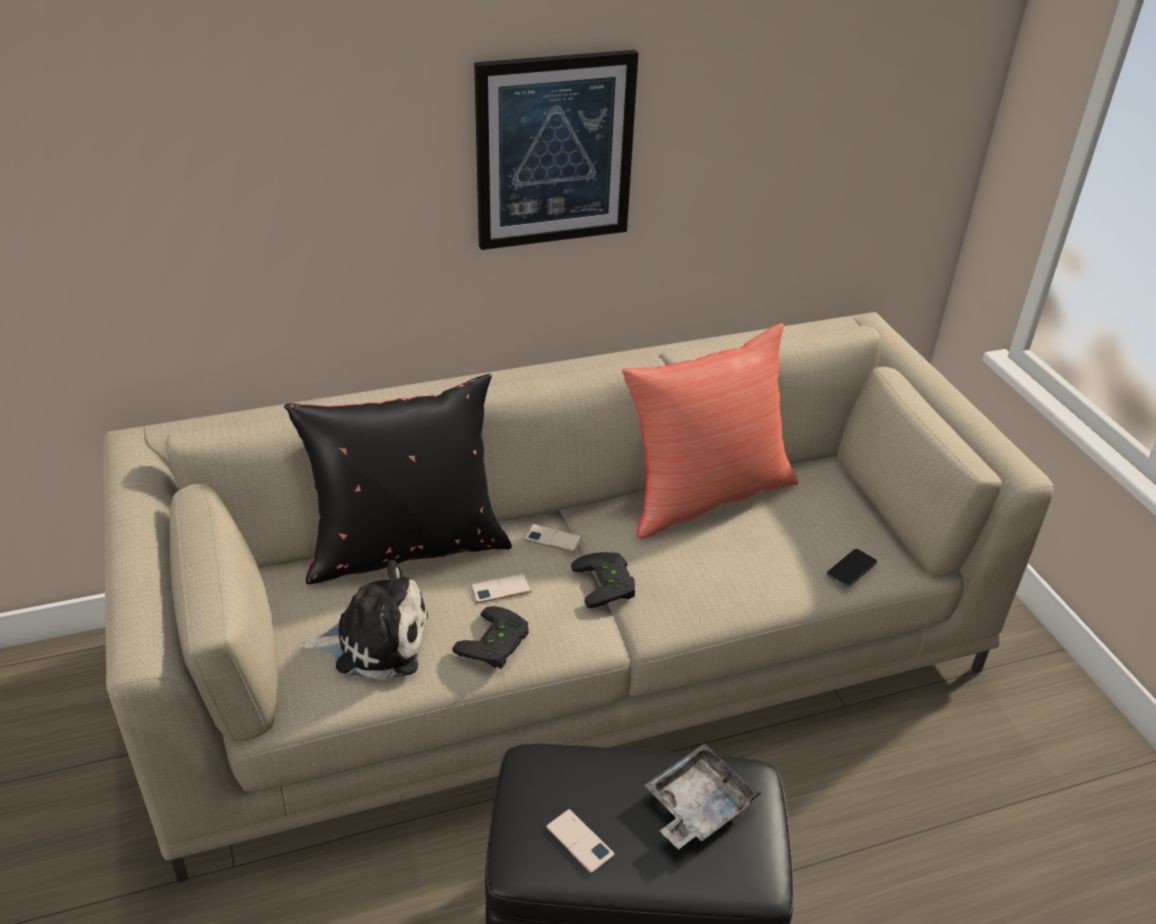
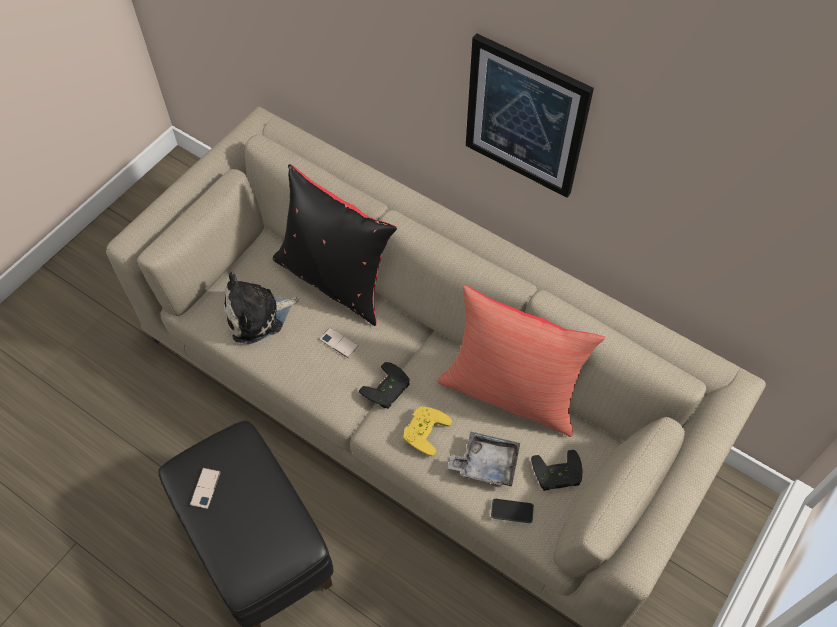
camera: 55 degrees right, 20 degrees up
plush toy [300,560,428,680] -> plush toy turned 105 degrees clockwise [224,272,299,344]
black game controller [452,606,529,669] -> black game controller moved to [531,450,582,491]
phone [524,524,582,553] -> none
grey tray [644,743,761,850] -> grey tray moved to [448,432,520,486]
none -> yellow game controller [403,406,452,457]

